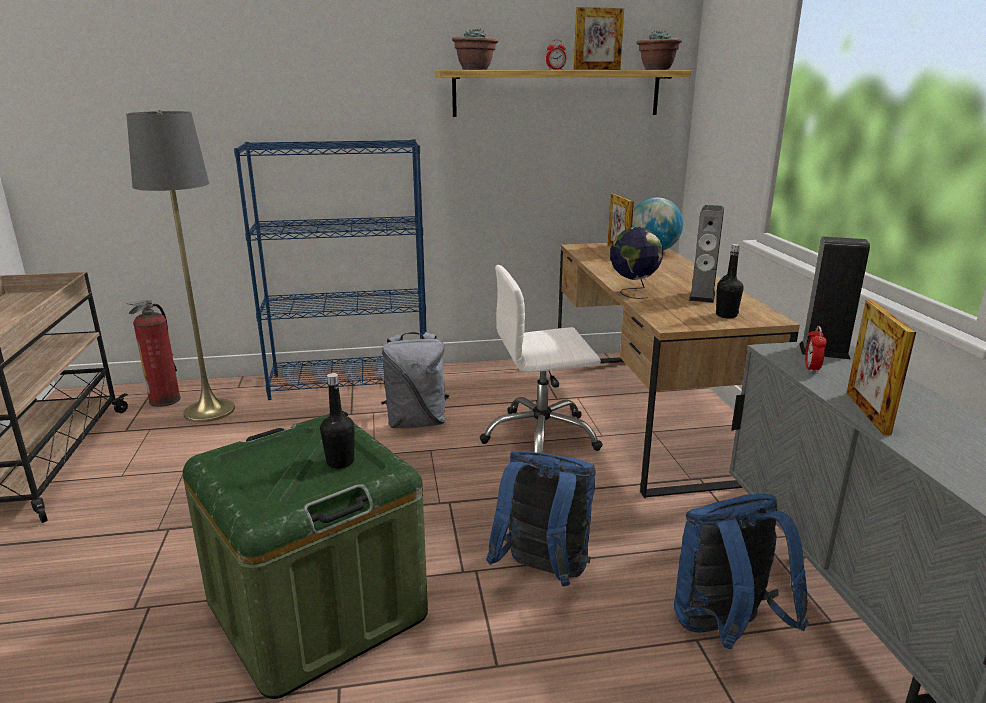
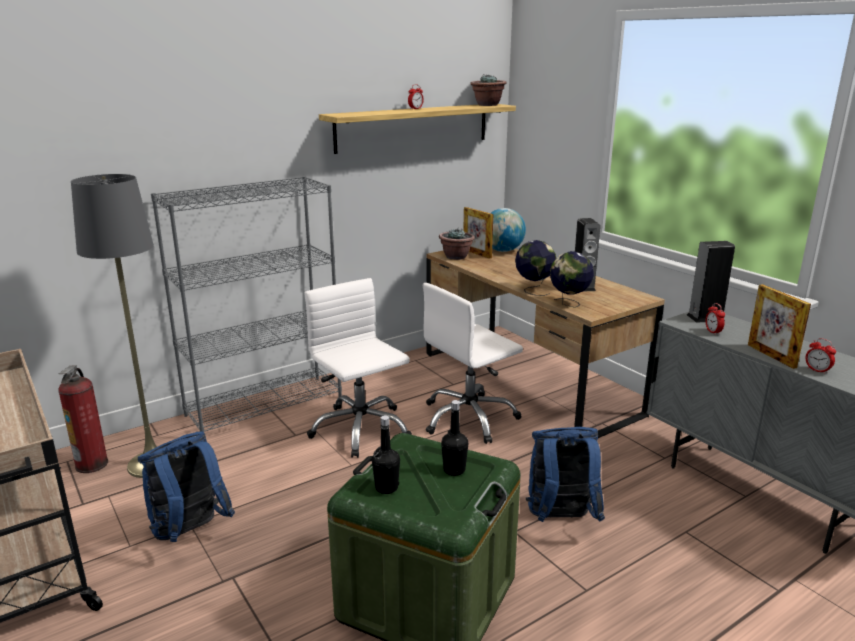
camera: 25 degrees left, 0 degrees up
blue bookcase [234,139,427,400] -> grey bookcase [151,176,342,432]
grey backpack [381,332,449,428] -> white office chair [304,278,412,458]
potted plant [452,28,499,70] -> potted plant moved to [439,228,475,260]
picture frame [574,7,624,70] -> none
blue backpack [674,494,809,649] -> blue backpack moved to [138,431,235,542]
black bottle [716,244,744,319] -> black bottle moved to [372,416,400,494]
none -> globe [550,251,594,308]
none -> alarm clock [806,338,836,374]

